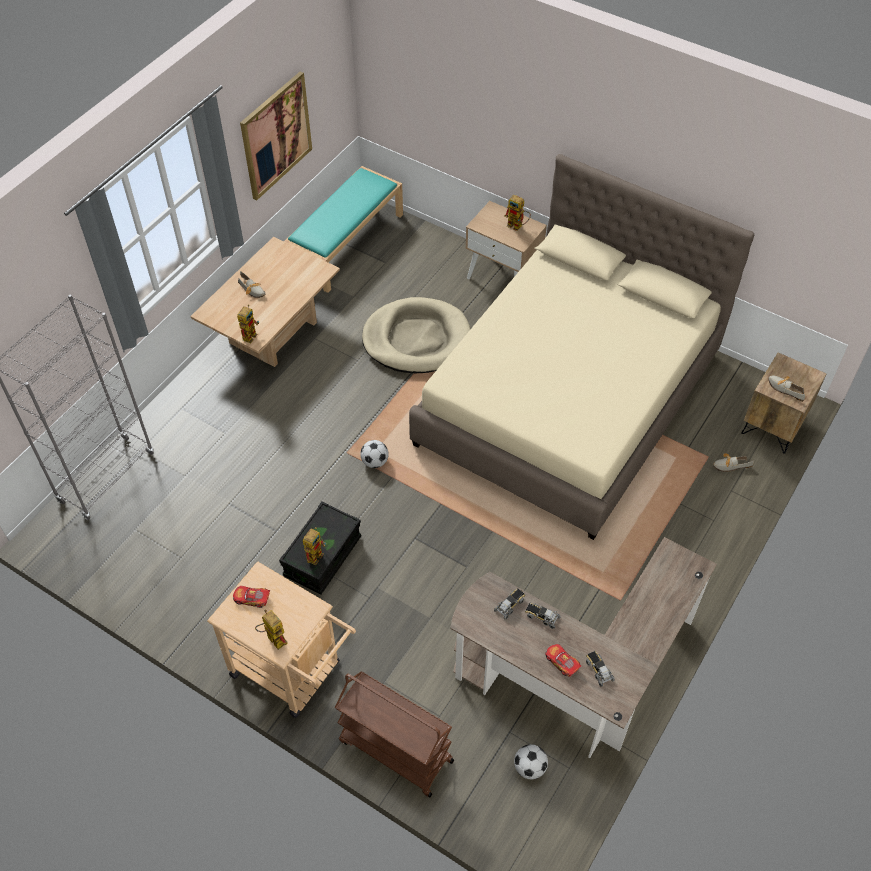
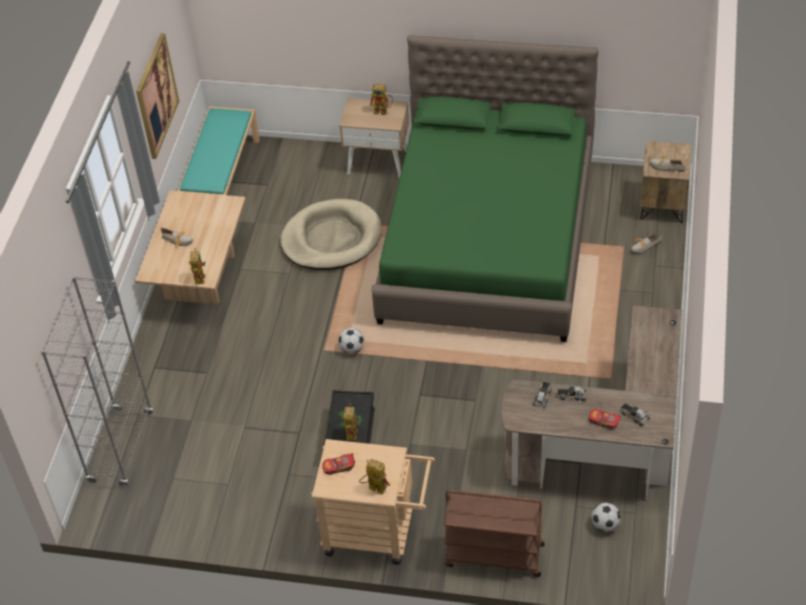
camera: 20 degrees left, 5 degrees down
beige bed [409,154,754,540] -> green bed [372,35,598,342]

